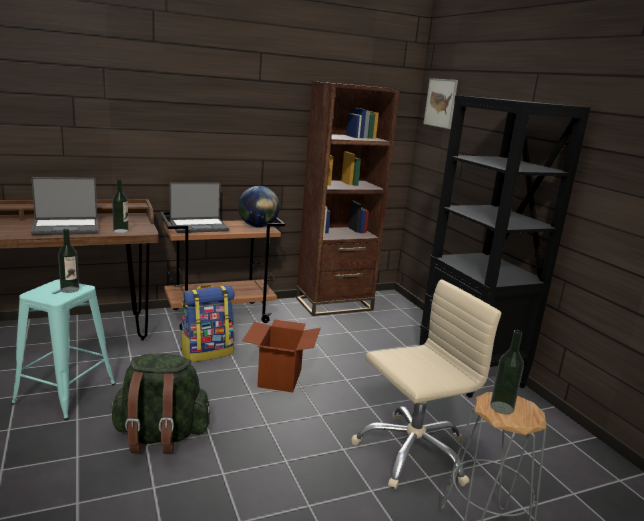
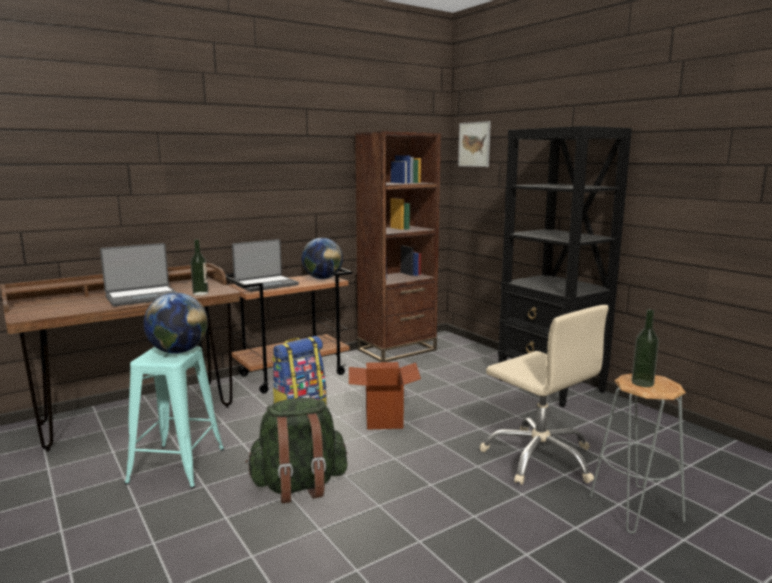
camera: 10 degrees left, 5 degrees down
bottle [58,229,79,293] -> globe [143,293,208,354]
beige office chair [351,280,501,490] -> beige office chair turned 90 degrees clockwise [480,305,609,485]

